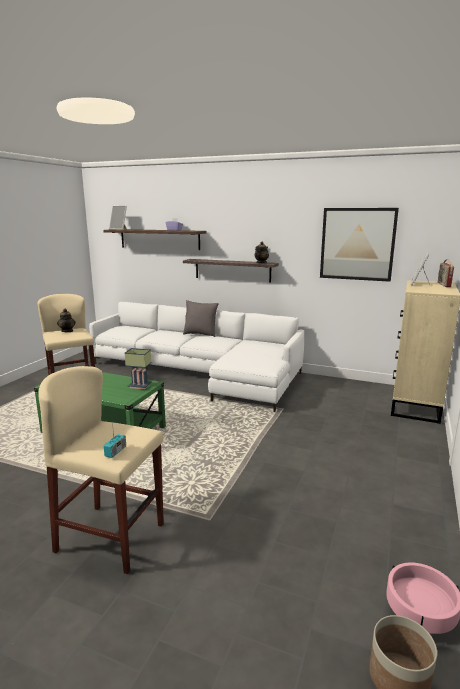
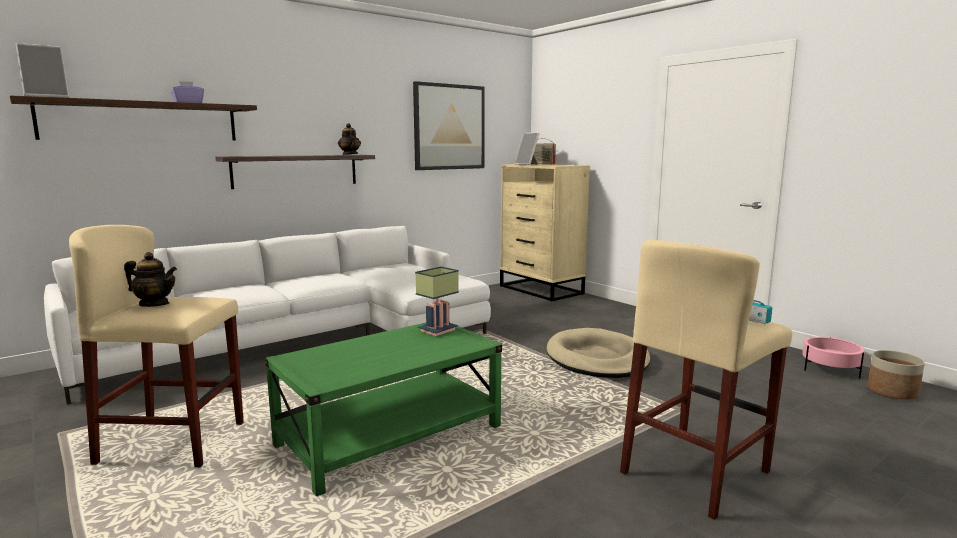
camera: 60 degrees left, 5 degrees down
grey pillow [183,300,219,337] -> none
none -> beige dog bed [547,328,651,378]

